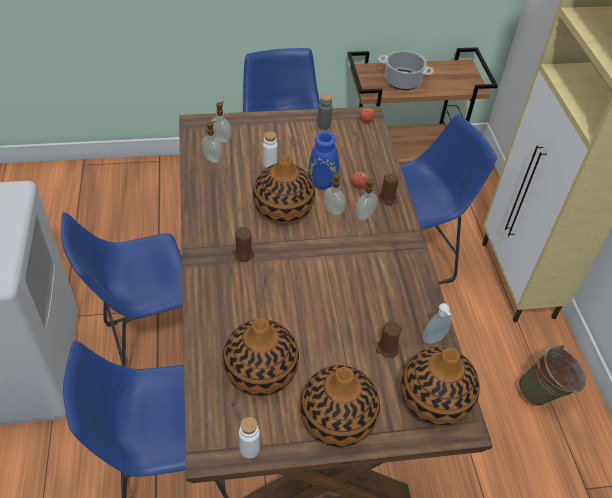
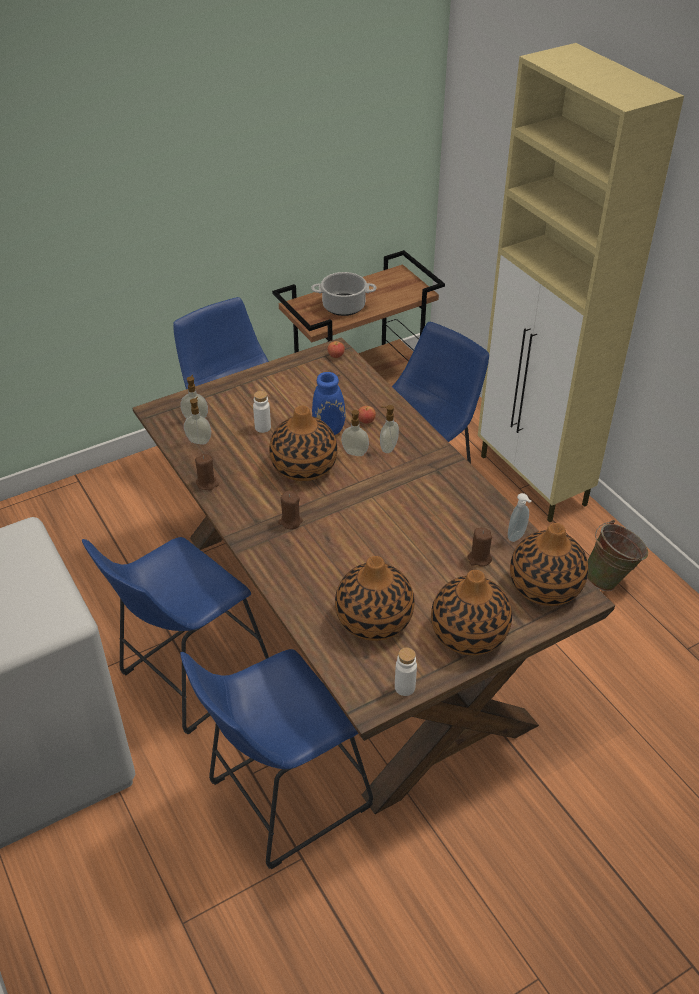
camera: 20 degrees left, 5 degrees down
grey bottle [317,94,332,130] -> none
brown candle [379,174,399,206] -> brown candle moved to [195,454,219,491]

